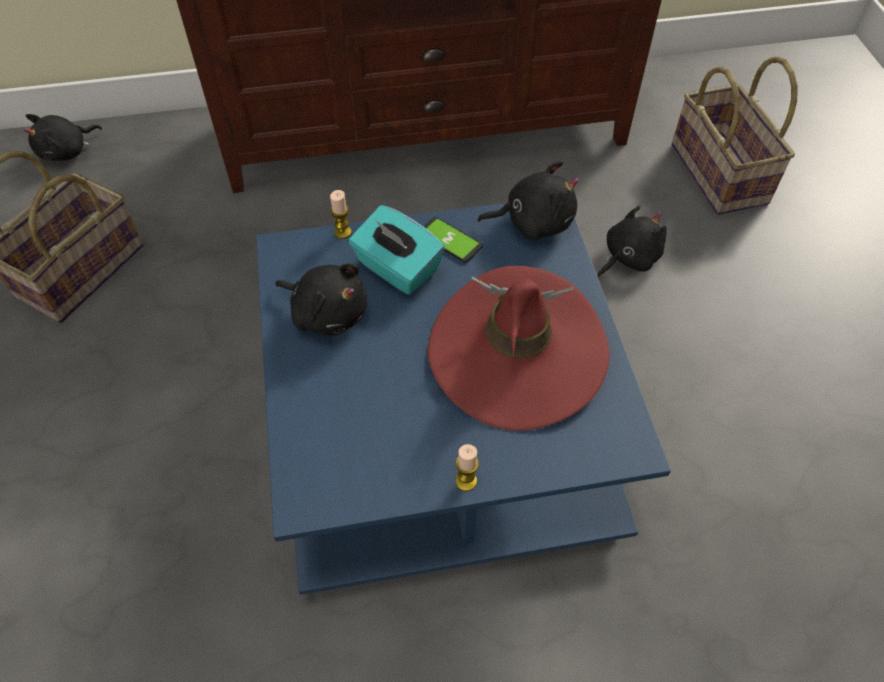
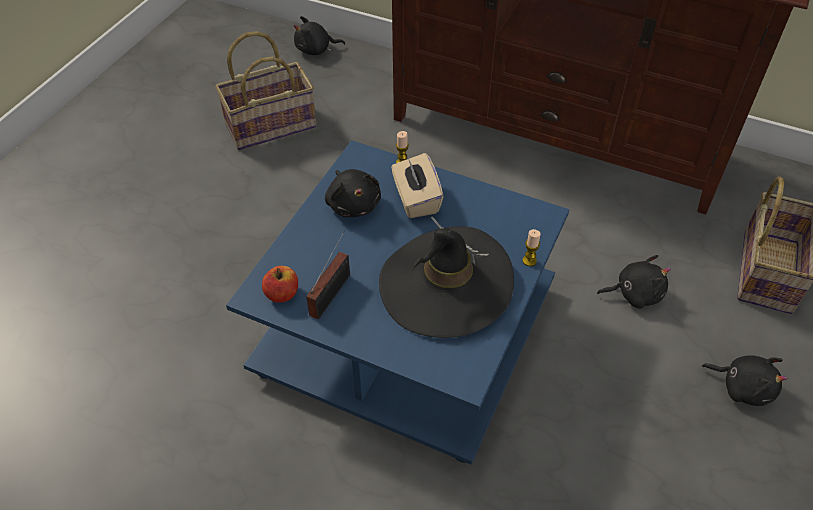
camera: 35 degrees right, 5 degrees down
turquoise tissue box [349,205,445,295] -> beige tissue box [391,153,444,218]
phone [423,217,483,263] -> none
red hat [428,266,610,431] -> black hat [379,216,514,338]
candle [455,444,479,491] -> candle moved to [523,229,541,266]
black plush toy [477,161,579,240] -> black plush toy moved to [702,355,787,406]
none -> apple [262,266,298,303]
none -> radio [306,231,350,319]

